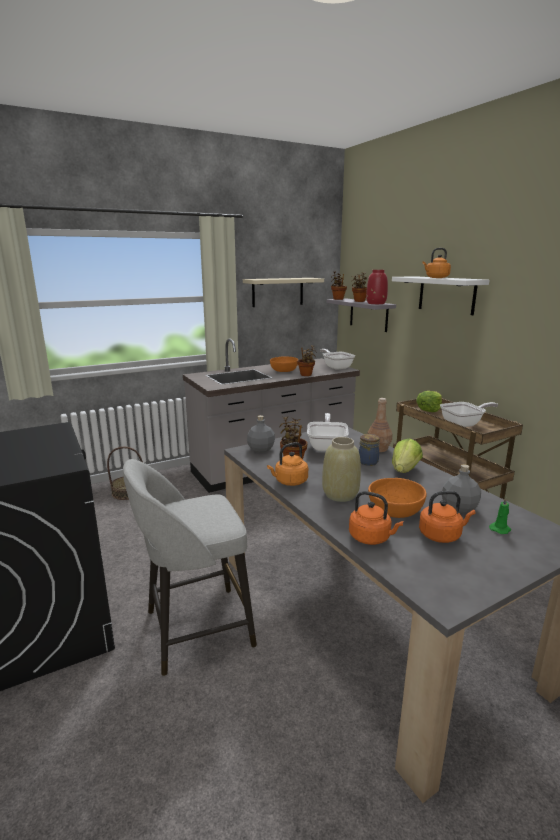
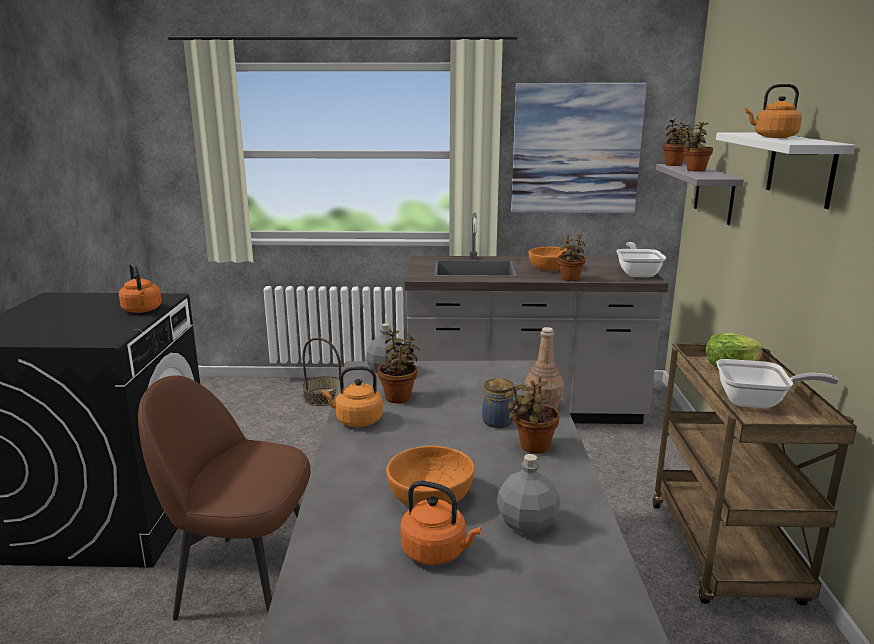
camera: 30 degrees right, 0 degrees up
grey stool [123,459,257,676] -> brown chair [138,375,311,621]
beige shelf [243,278,324,307] -> picture [511,83,647,213]
frying pan [307,413,349,451] -> none
beige vase [322,437,361,502] -> none
orange kettle [349,491,403,545] -> orange kettle moved to [119,263,162,313]
red vase [366,270,388,304] -> none
lettuce [392,438,423,473] -> potted plant [505,377,560,454]
green candle [489,497,511,534] -> none

